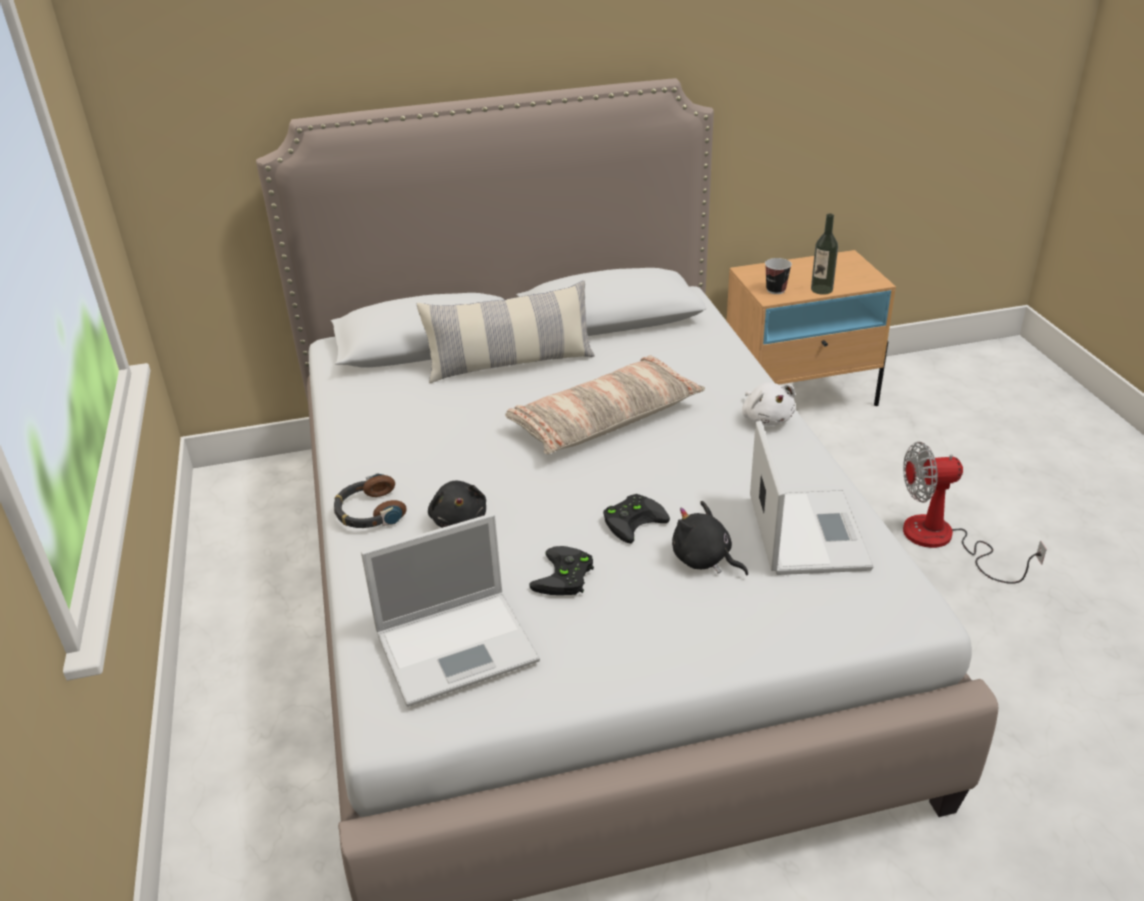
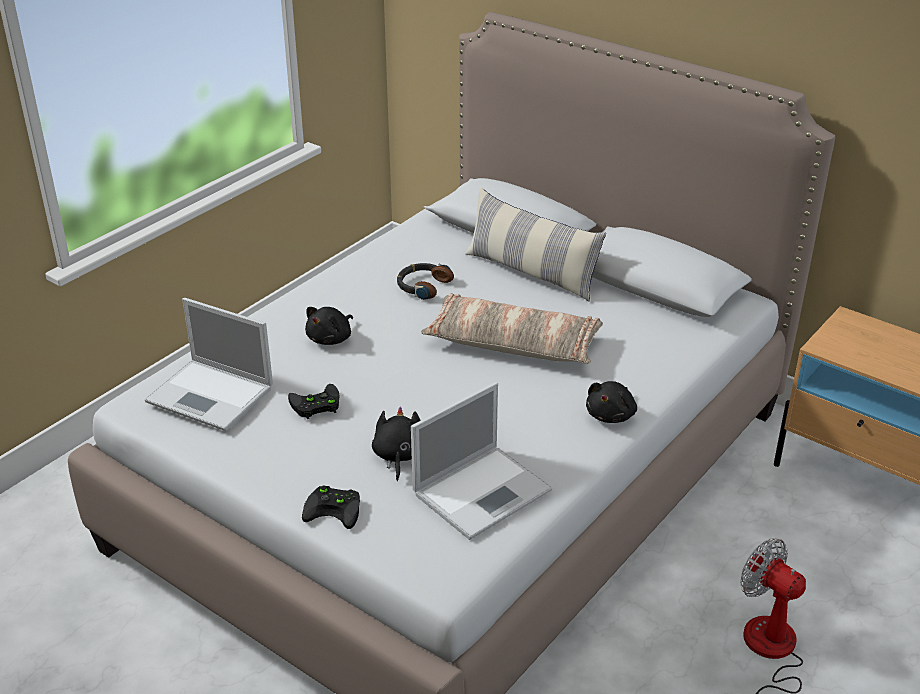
camera: 50 degrees right, 0 degrees up
headphones [334,473,407,528] -> headphones moved to [397,263,454,300]
black game controller [603,494,670,543] -> black game controller moved to [302,485,360,529]
white plush toy [742,382,796,426] -> black plush toy [586,381,637,423]
cup [765,258,792,294] -> none
bottle [811,213,838,295] -> none

